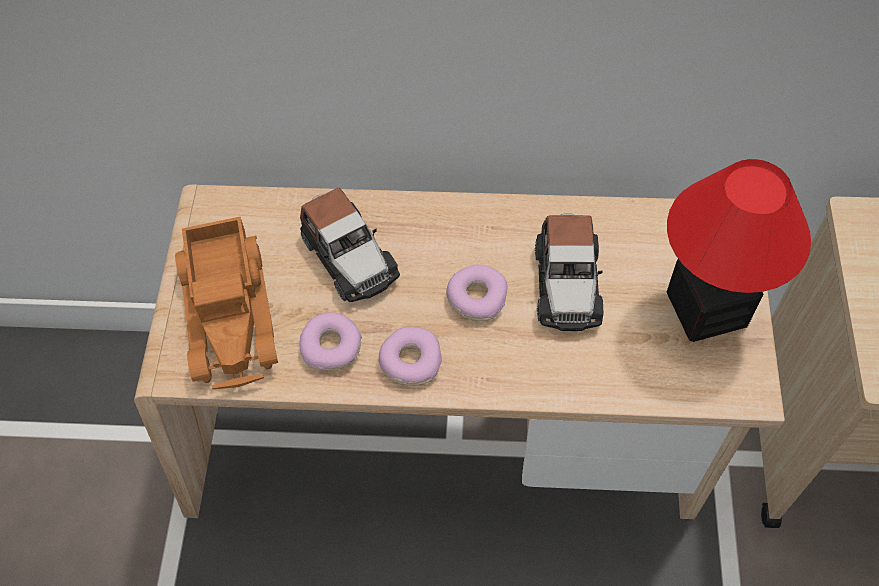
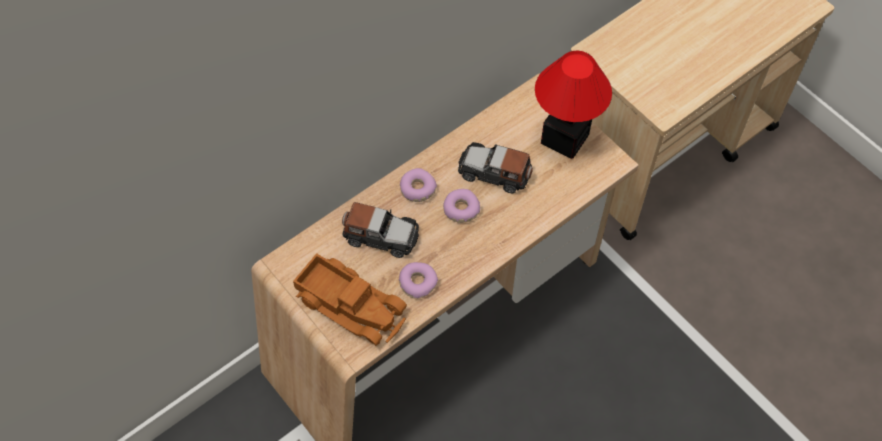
camera: 45 degrees left, 0 degrees up
donut [379,327,442,386] -> donut moved to [400,168,437,202]
toy car [535,213,604,331] -> toy car turned 150 degrees clockwise [458,142,533,193]

